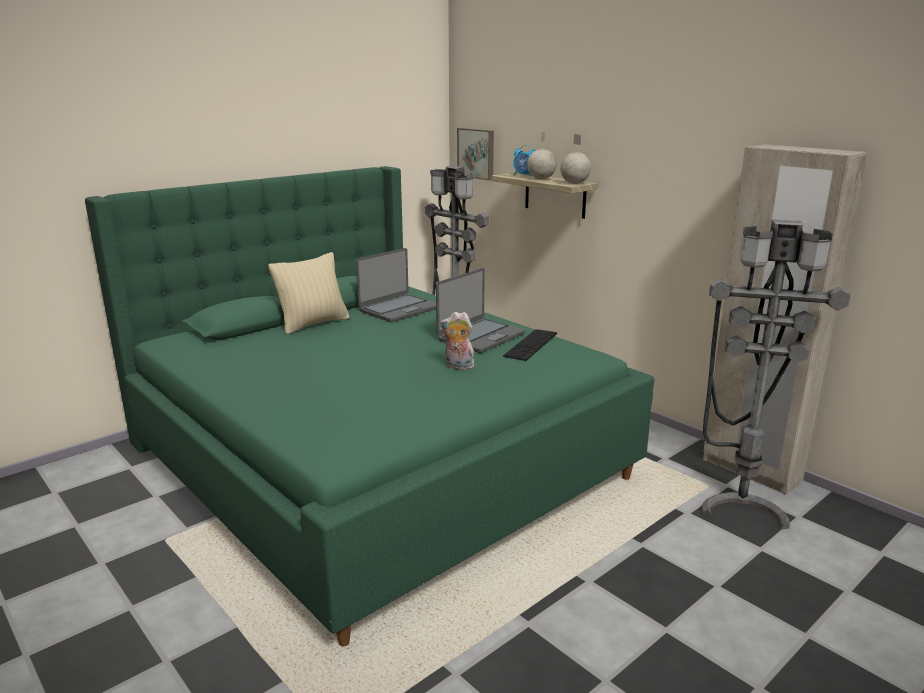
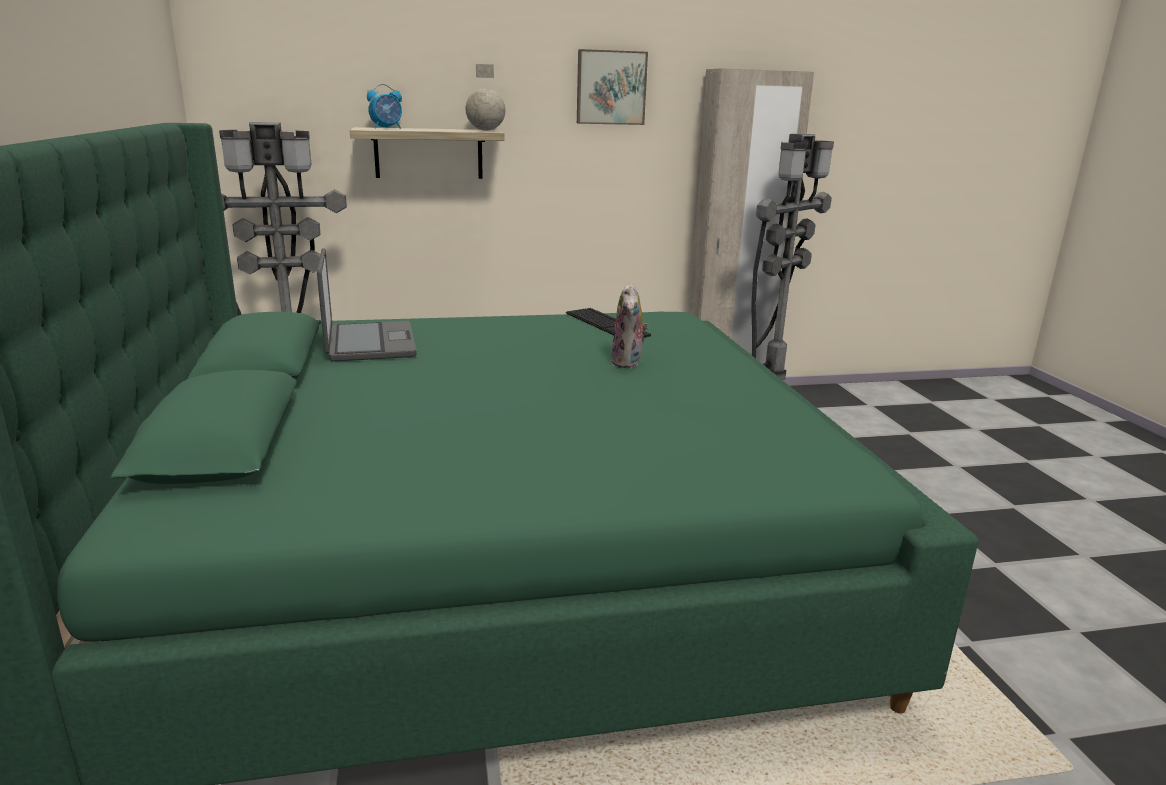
camera: 60 degrees left, 0 degrees up
beige pillow [268,252,350,335] -> none
laptop [436,268,525,353] -> none
plush toy [440,312,475,370] -> plush toy turned 45 degrees counterclockwise [611,282,649,368]
picture [457,128,494,180] -> picture moved to [577,49,648,125]
globe [527,132,557,179] -> none

